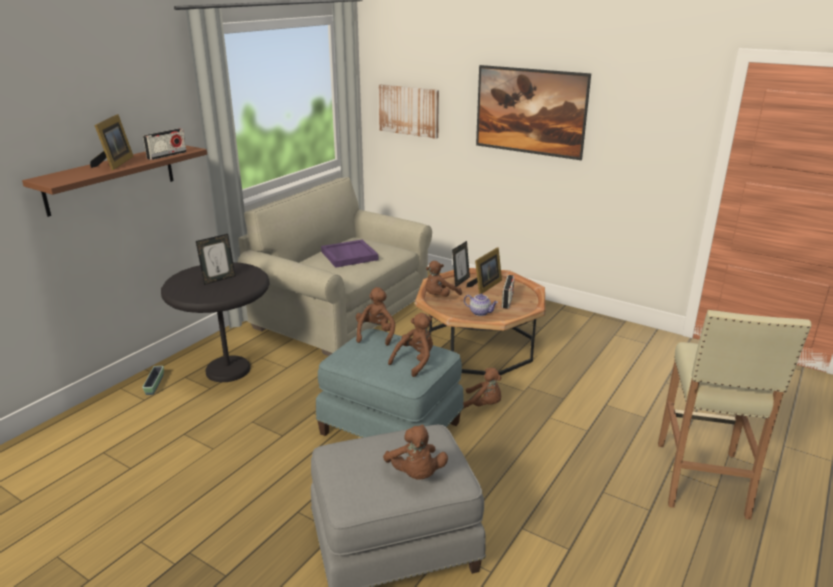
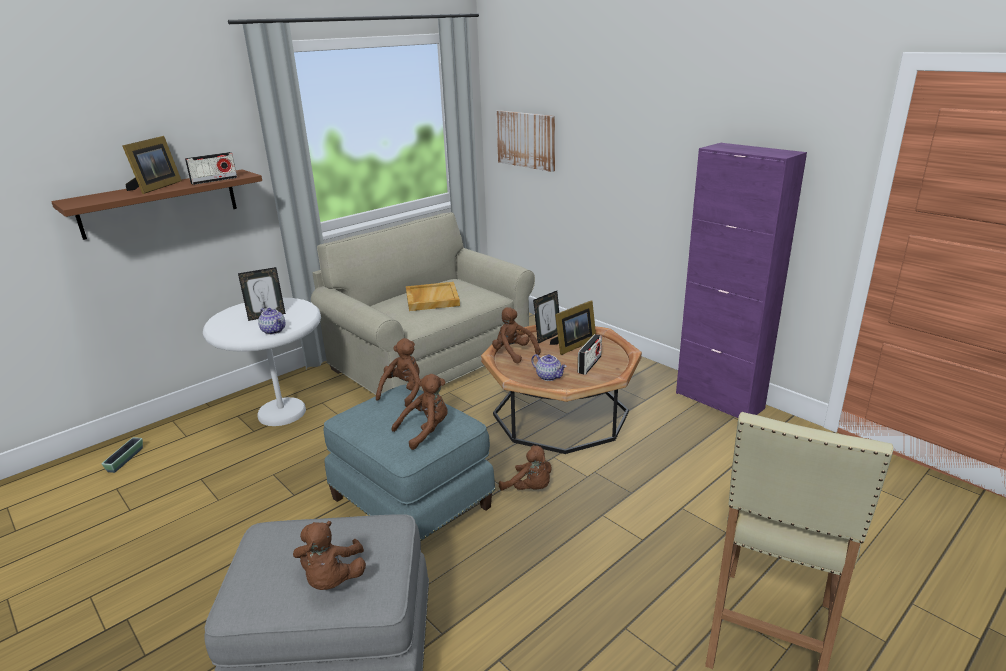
camera: 15 degrees right, 0 degrees up
planter [142,366,164,395] -> planter moved to [102,437,143,473]
black side table [161,262,270,382] -> white side table [203,298,321,426]
purple tray [321,240,378,268] -> beige tray [406,282,460,311]
brown plush toy [425,261,462,297] -> brown plush toy turned 75 degrees clockwise [492,307,541,363]
picture [476,65,591,160] -> none
none -> teapot [258,308,286,335]
none -> purple cabinet [676,143,807,418]

